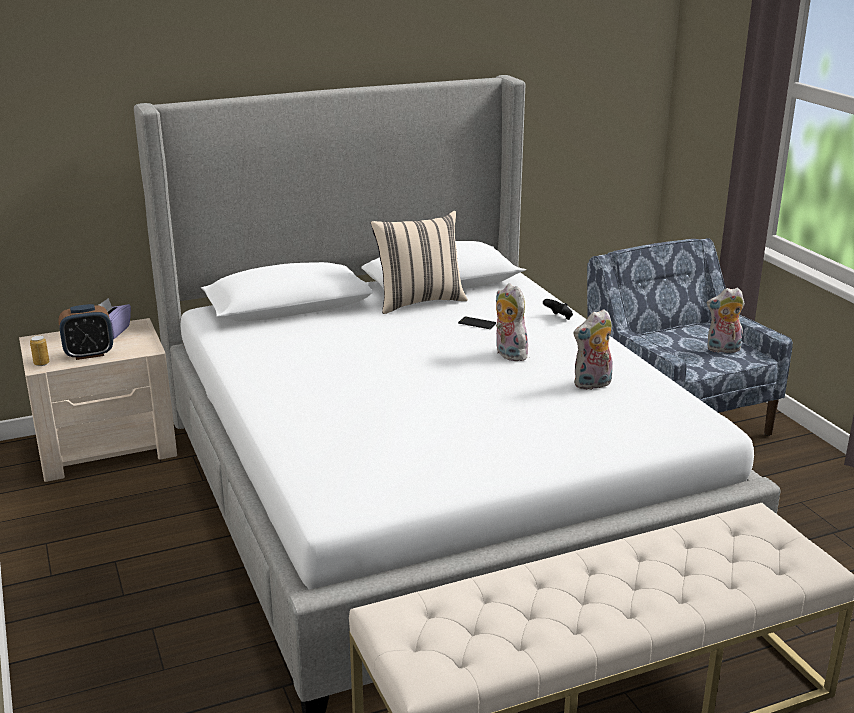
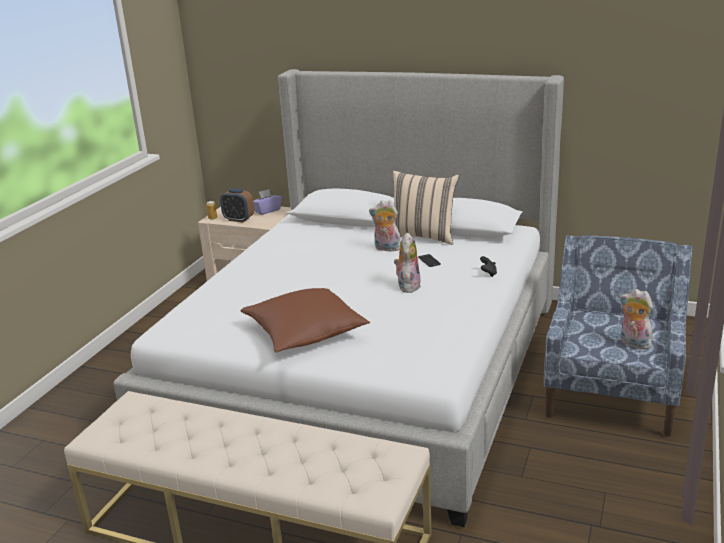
camera: 45 degrees right, 0 degrees up
plush toy [573,309,613,390] -> plush toy moved to [369,200,401,251]
none -> brown pillow [241,288,370,352]

